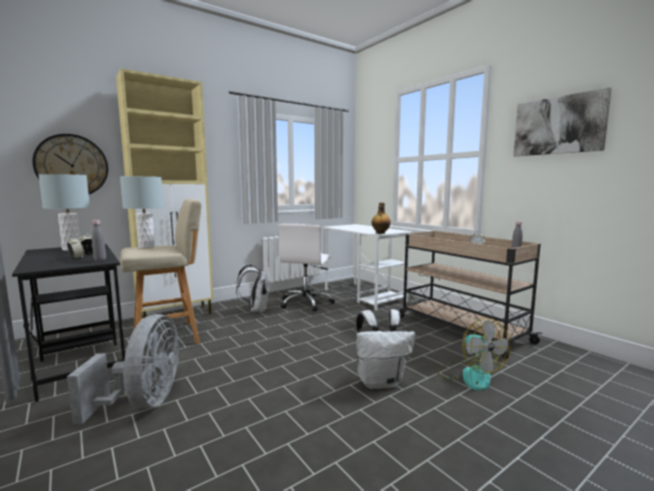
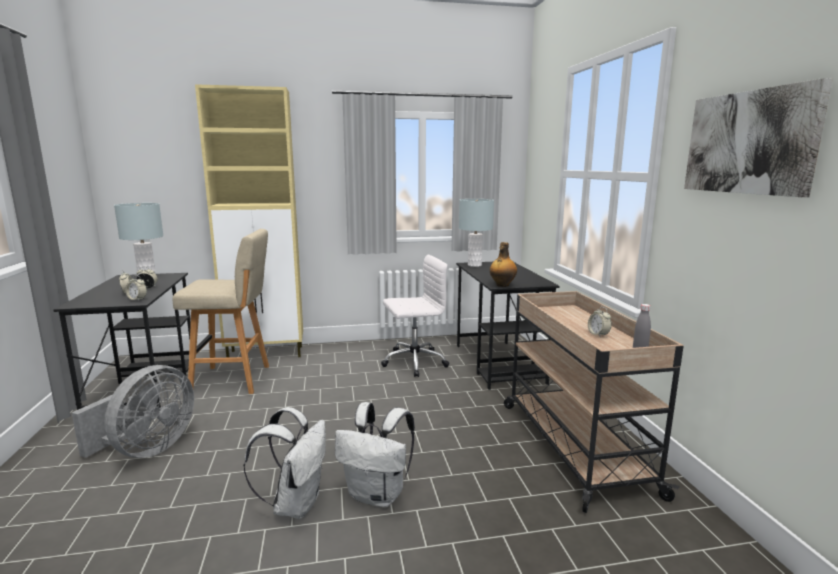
camera: 25 degrees right, 5 degrees up
wall clock [32,134,108,194] -> none
grey bottle [92,220,106,261] -> alarm clock [125,275,147,300]
grey table lamp [120,176,163,248] -> grey table lamp moved to [459,199,494,267]
white backpack [236,264,270,312] -> white backpack moved to [244,407,326,519]
white office chair [278,224,335,312] -> white office chair turned 150 degrees counterclockwise [381,255,449,377]
white desk [323,224,413,310] -> black desk [456,262,560,390]
fan [438,318,511,391] -> none

